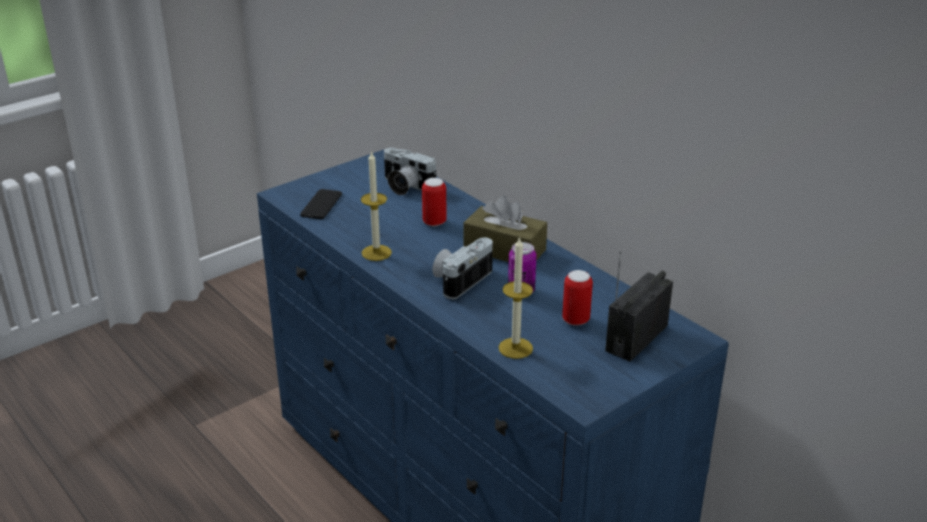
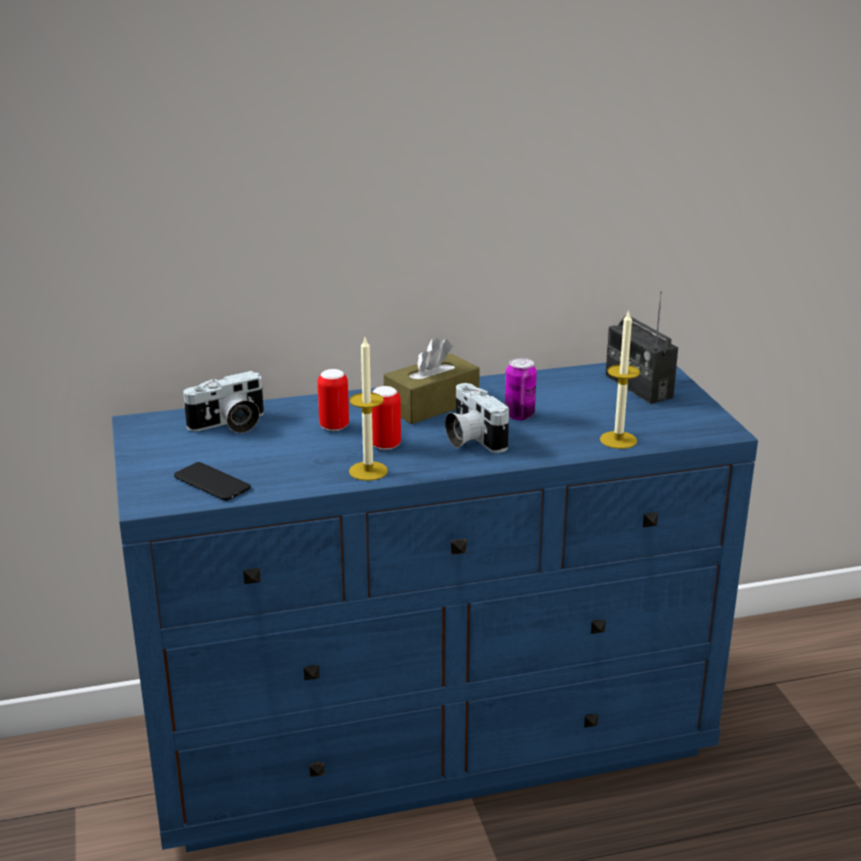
camera: 65 degrees left, 5 degrees down
can [562,270,593,326] -> can moved to [372,386,401,450]

